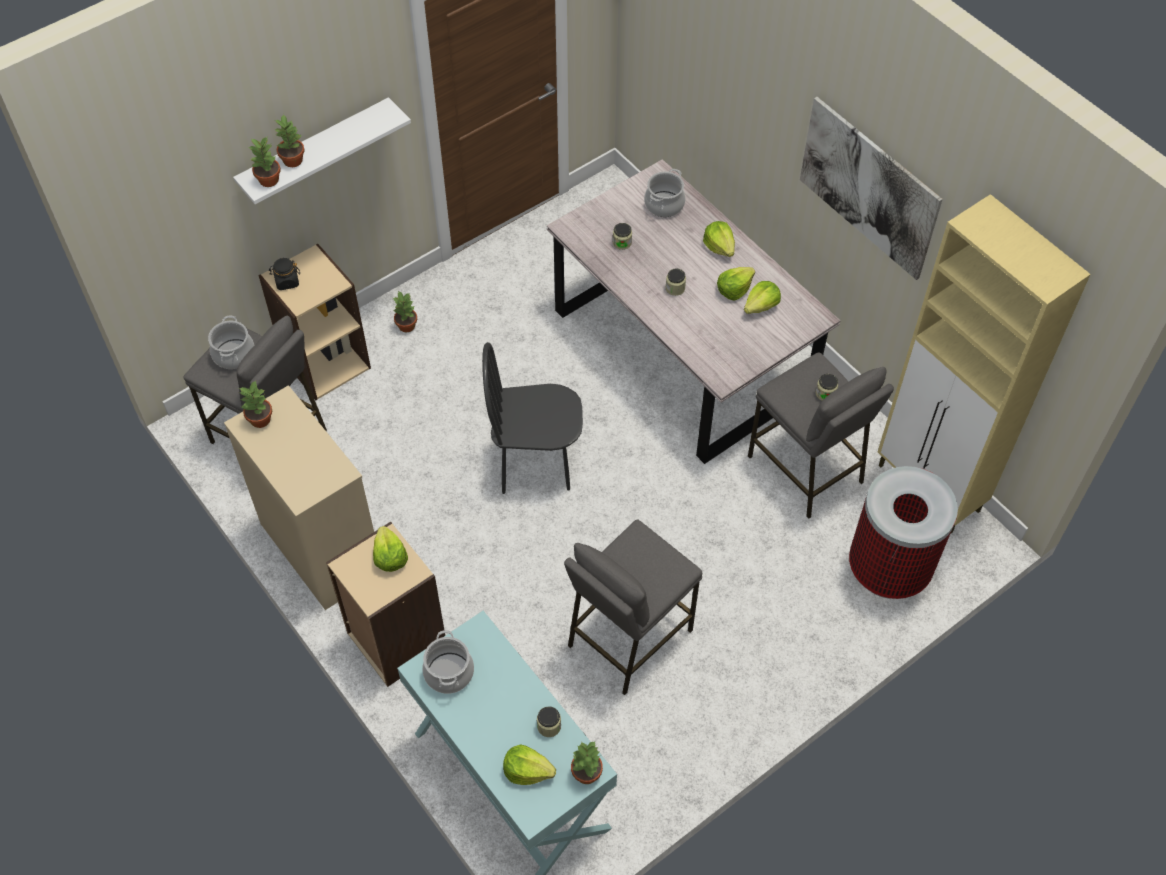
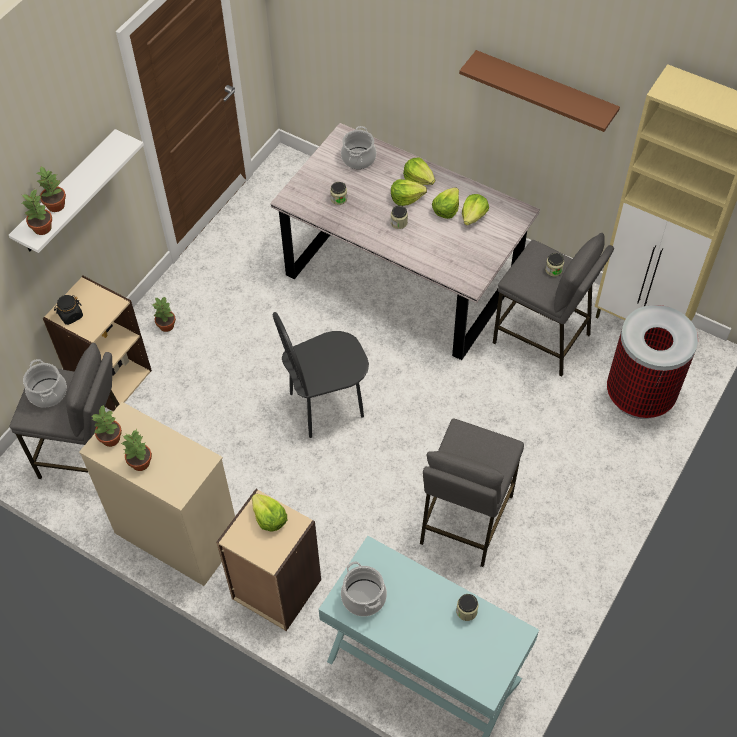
camera: 20 degrees left, 0 degrees up
lettuce [503,744,556,785] -> lettuce moved to [391,179,427,206]
potted plant [571,741,603,784] -> potted plant moved to [121,429,152,471]
picture [800,97,943,280] -> brown shelf [459,50,620,132]

